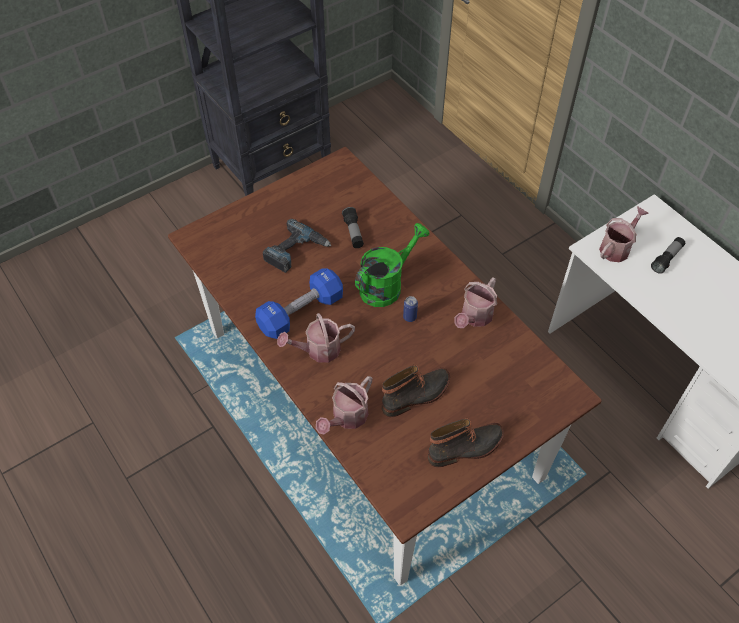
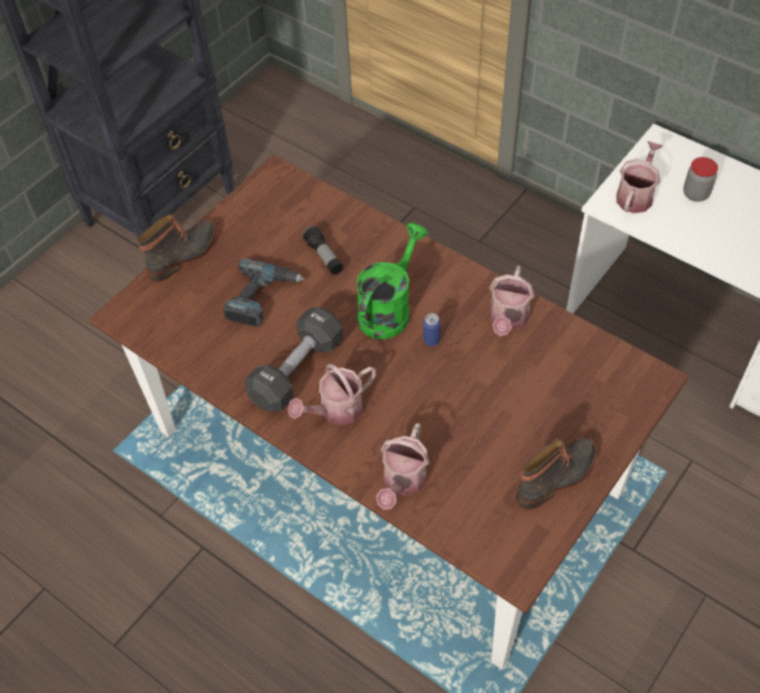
camera: 15 degrees left, 0 degrees up
blue dumbbell [255,268,343,339] -> black dumbbell [245,307,343,412]
boot [382,365,450,417] -> boot moved to [137,215,216,282]
flashlight [651,237,685,274] -> jar [683,157,718,202]

